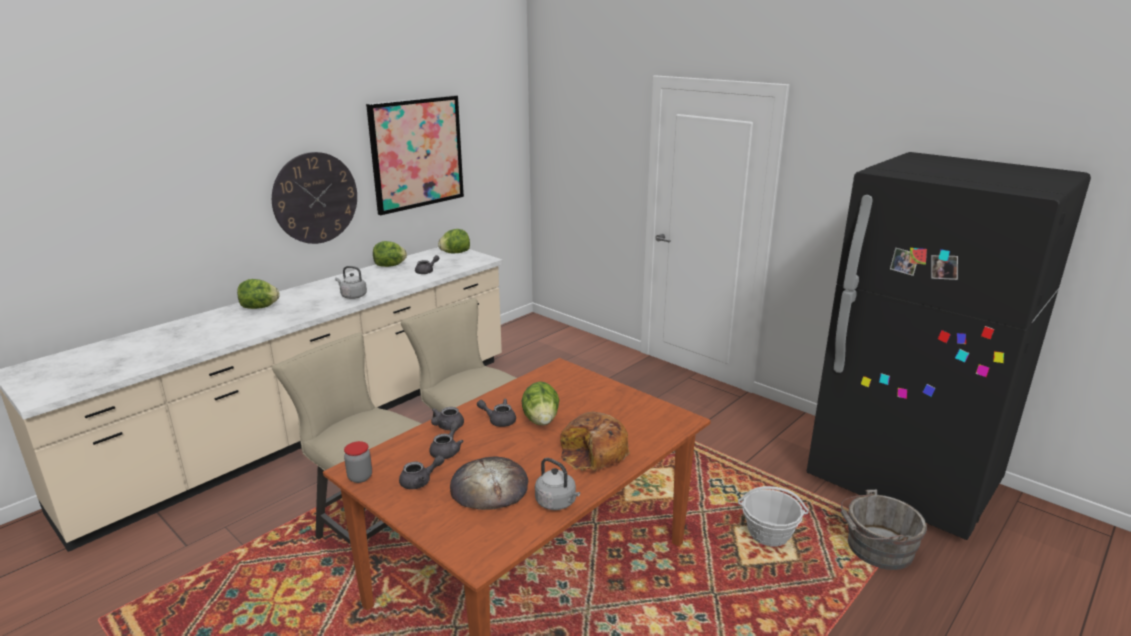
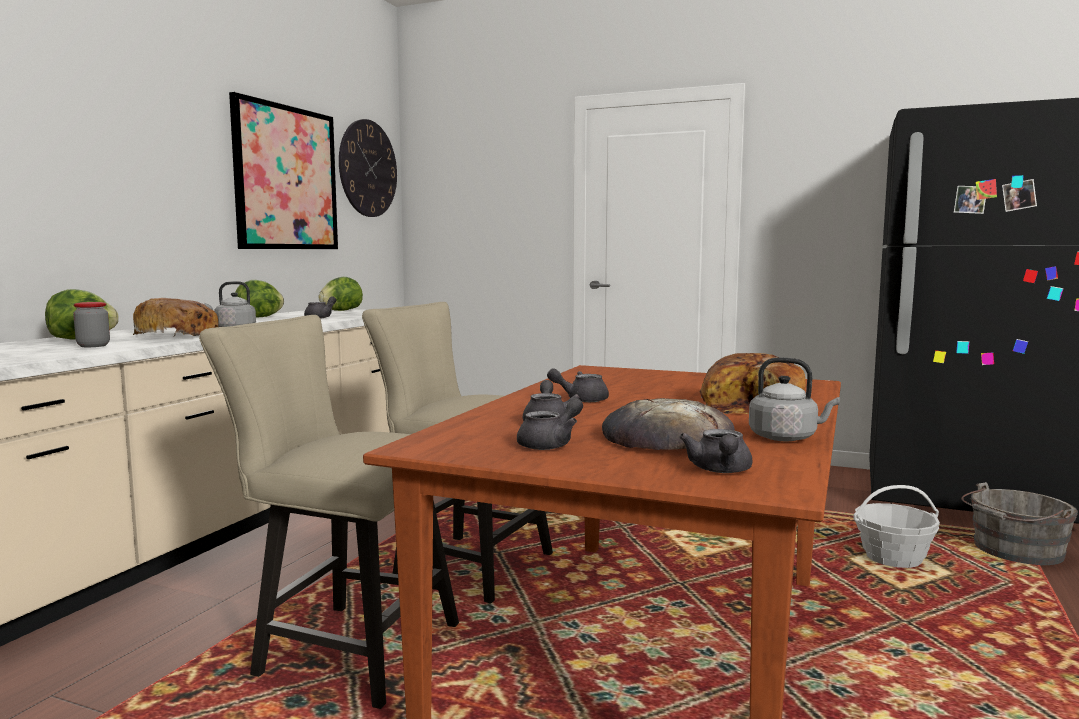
camera: 20 degrees left, 15 degrees down
wall clock [272,152,357,244] -> wall clock moved to [339,119,397,217]
jar [344,441,372,483] -> jar moved to [73,302,110,347]
grey teapot [431,407,464,430] -> grey teapot moved to [680,429,752,473]
lettuce [521,381,560,425] -> none
none -> bread [133,298,218,336]

